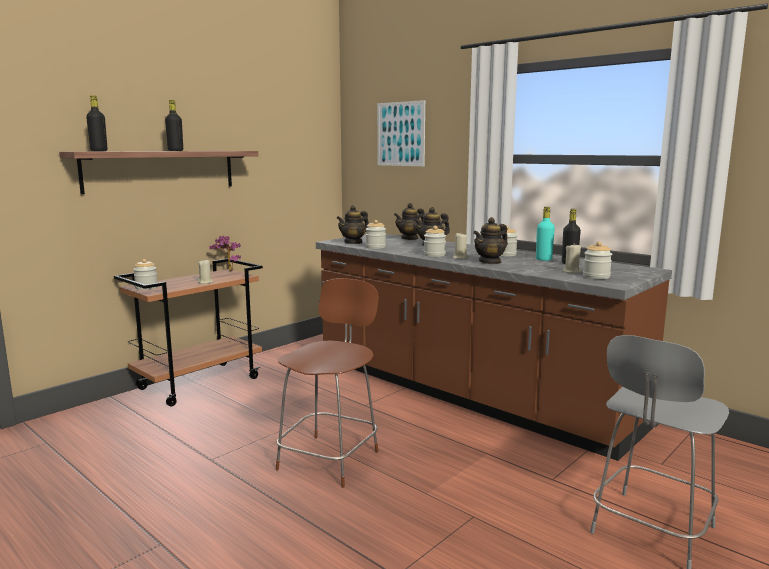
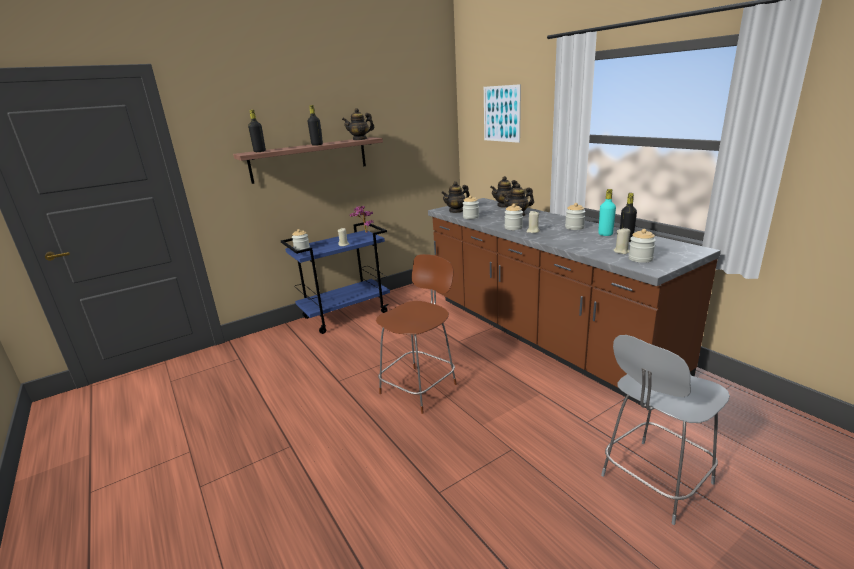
camera: 15 degrees right, 10 degrees up
brown cart [114,259,263,406] -> blue cart [281,222,390,334]
teapot [473,217,508,264] -> teapot moved to [342,108,374,140]

